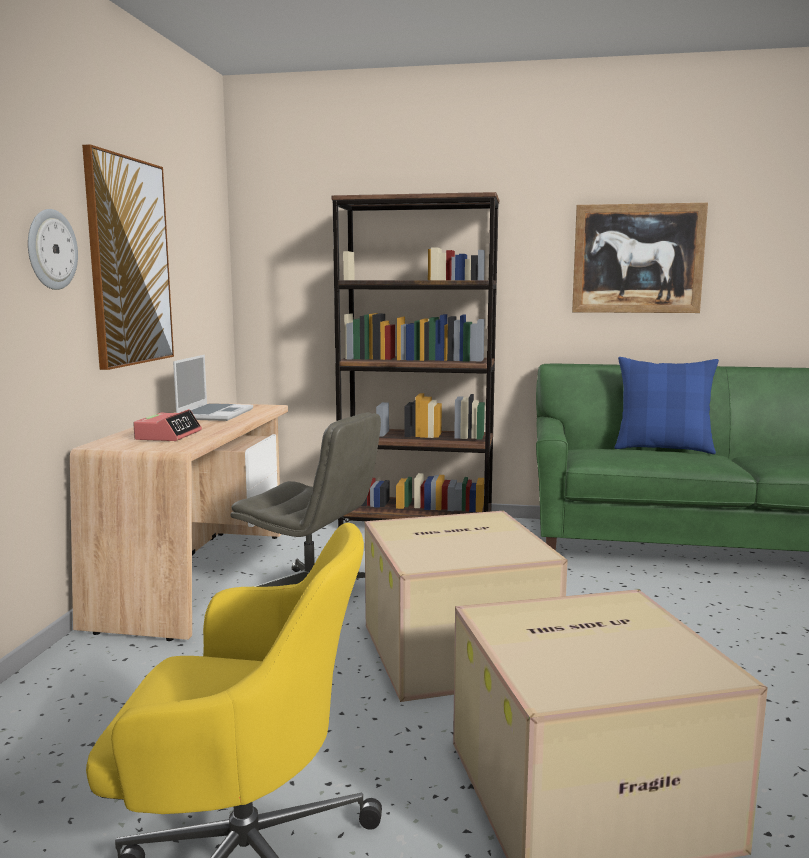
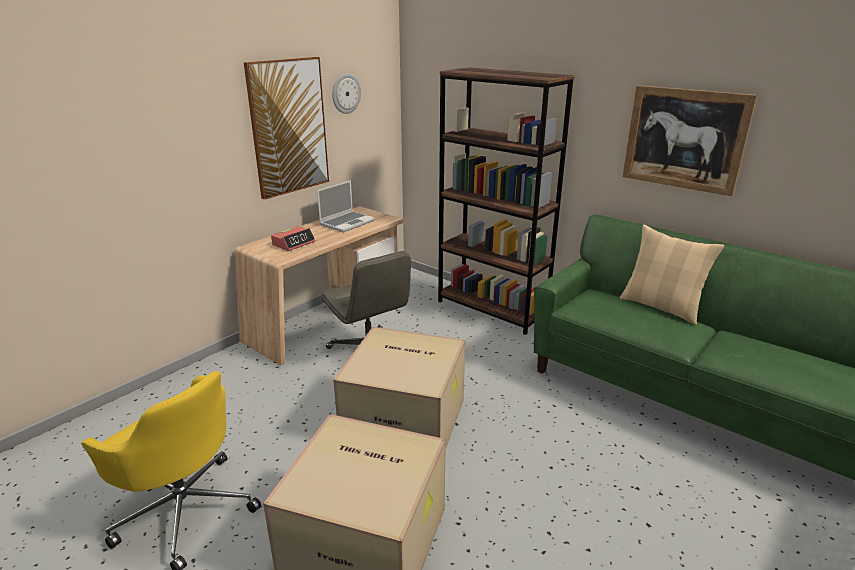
camera: 30 degrees right, 15 degrees up
wall clock [28,209,78,290] -> wall clock moved to [332,73,361,114]
blue pillow [614,357,719,454] -> beige pillow [620,225,725,325]

